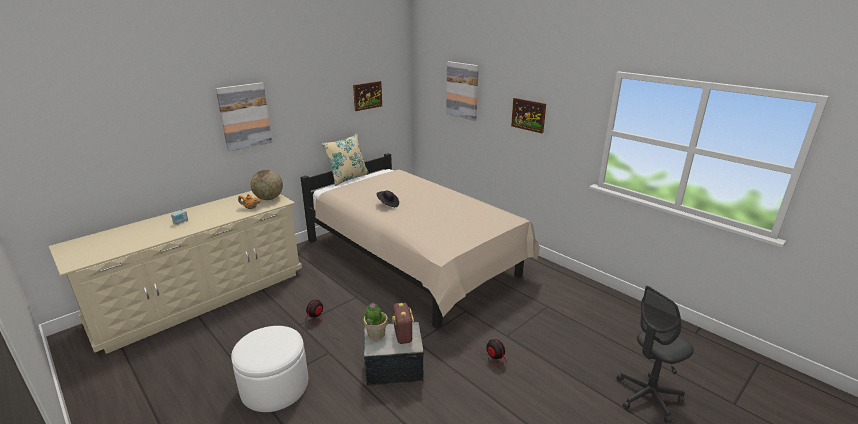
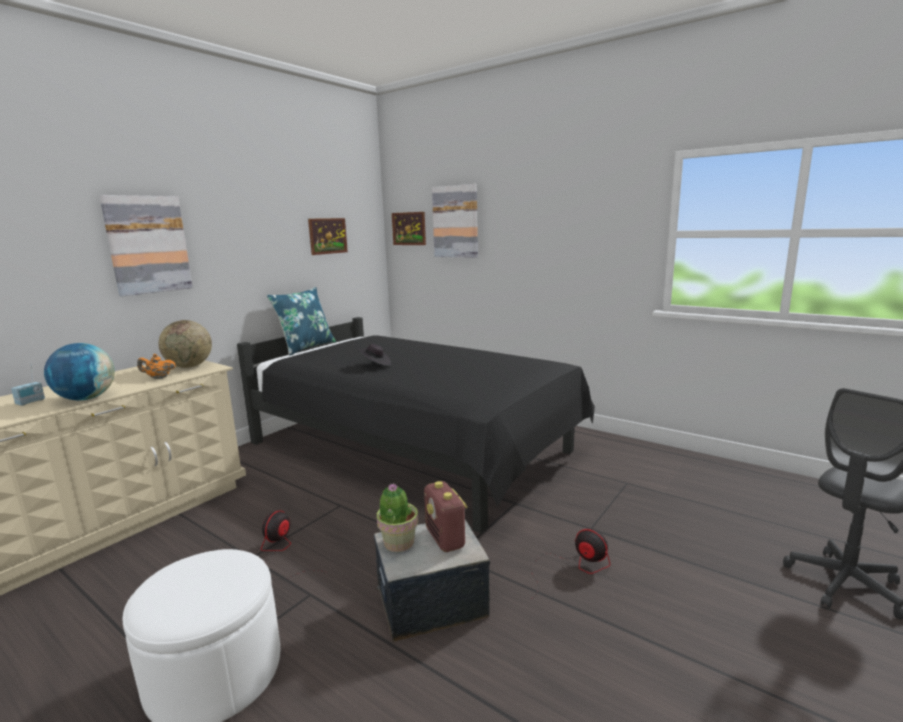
camera: 10 degrees left, 10 degrees down
beige bed [301,153,540,329] -> black bed [237,317,595,533]
beige pillow [322,134,369,186] -> blue pillow [267,287,336,356]
picture [511,98,546,133] -> picture moved to [392,212,426,245]
none -> globe [44,343,115,400]

